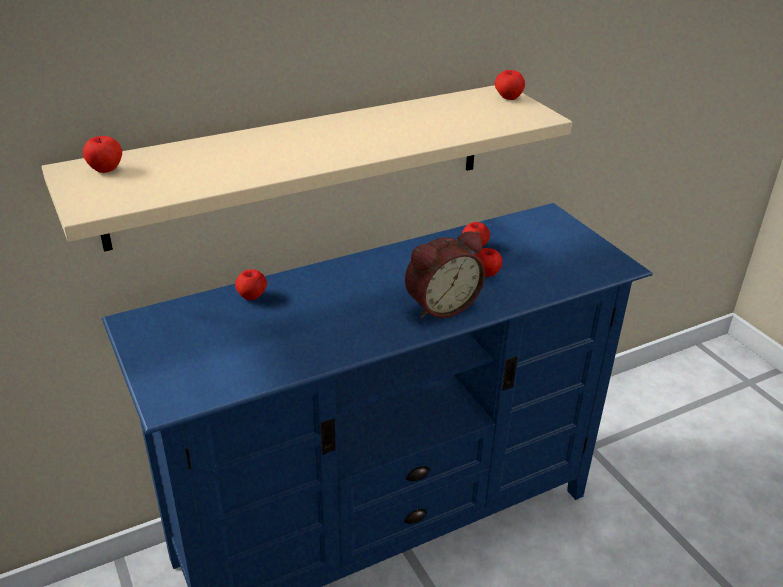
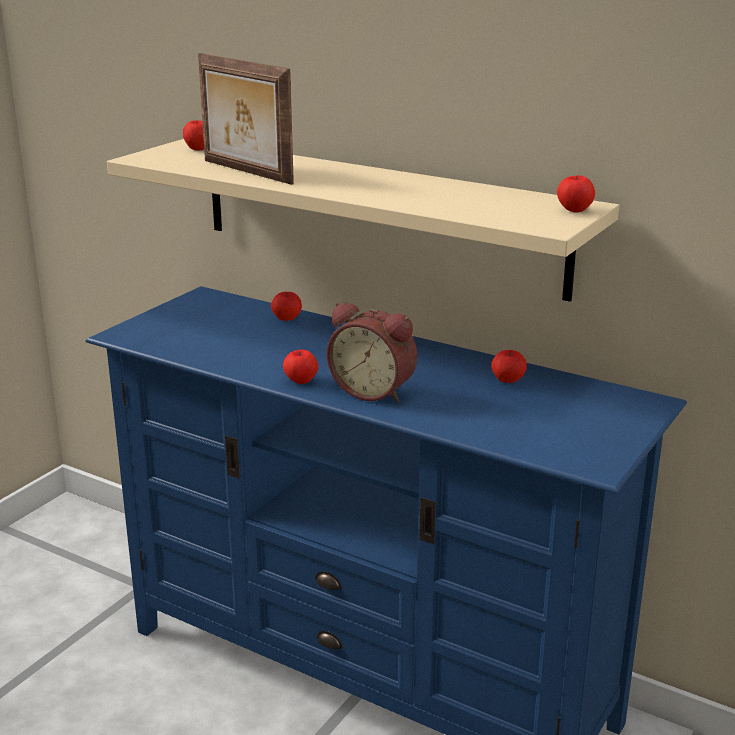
camera: 60 degrees right, 10 degrees down
apple [474,248,502,277] -> apple moved to [283,349,318,384]
none -> picture frame [198,53,294,185]

